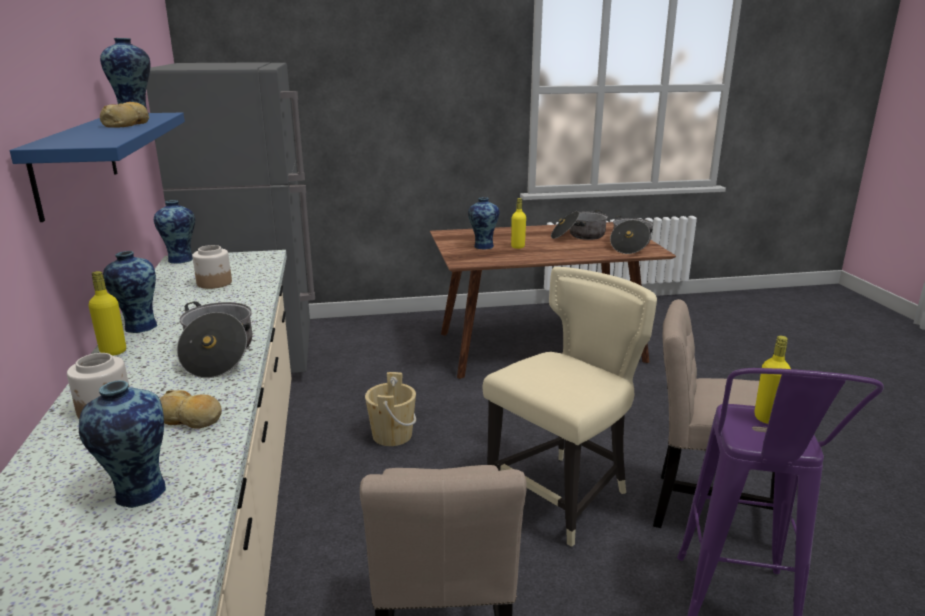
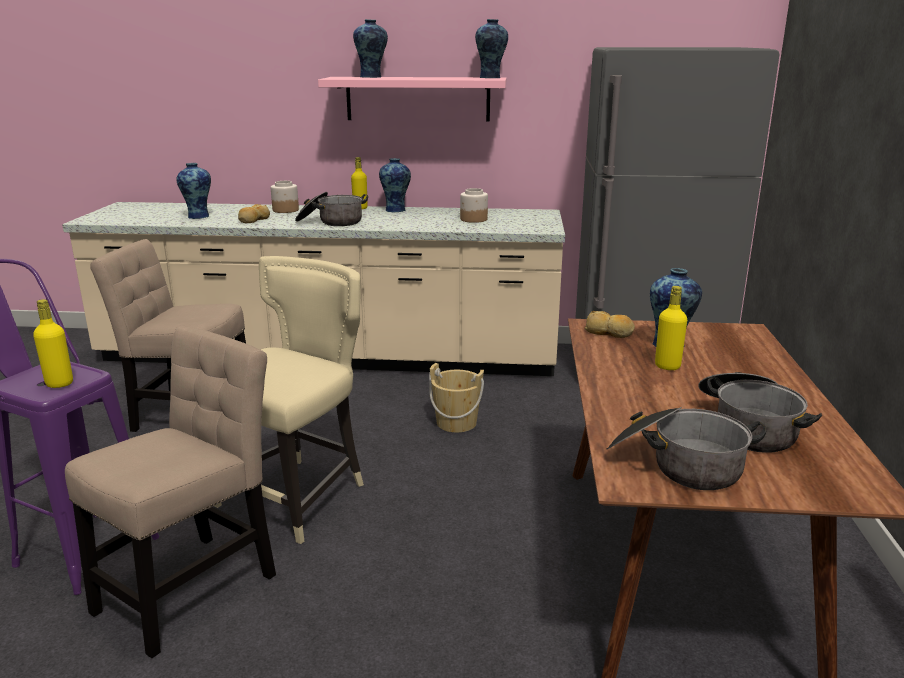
camera: 105 degrees right, 0 degrees up
blue shelf [10,113,185,222] -> pink shelf [318,77,506,121]
bread [100,102,149,128] -> bread moved to [585,311,635,338]
vase [154,200,195,264] -> vase moved to [353,19,388,78]
beige chair [483,267,657,547] -> beige chair turned 120 degrees counterclockwise [214,256,364,544]

